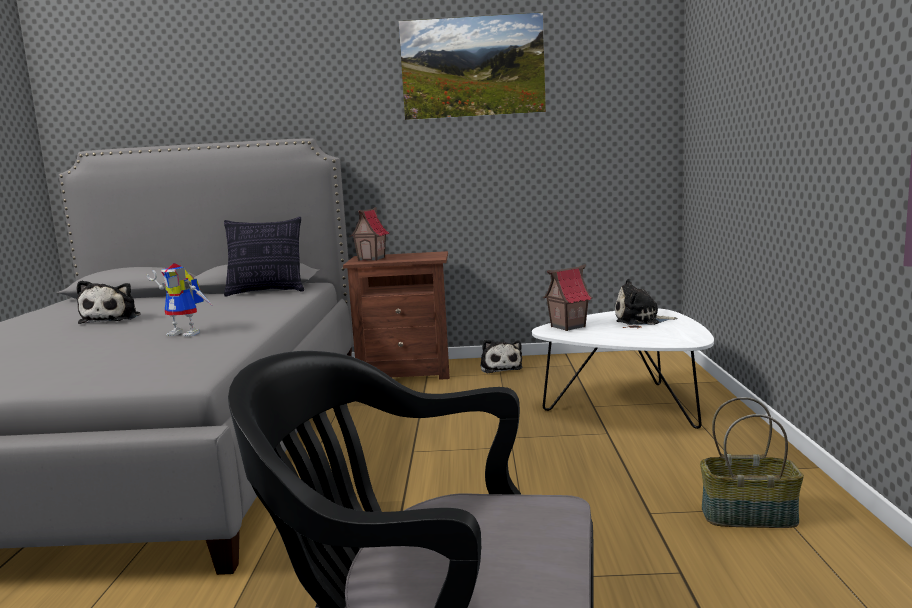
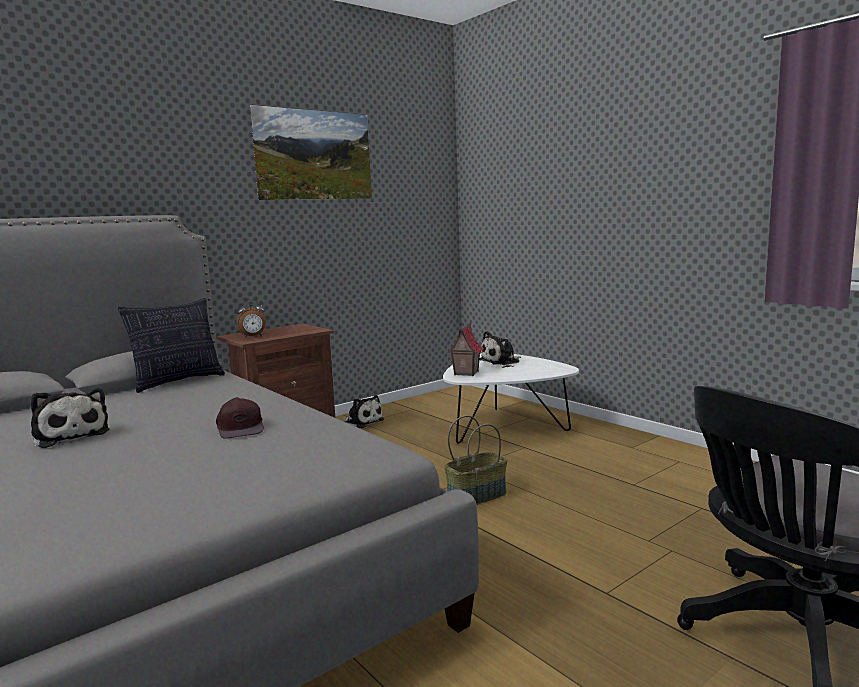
camera: 40 degrees left, 0 degrees up
toy robot [147,263,214,337] -> brown cap [216,397,264,439]
toy house [350,207,390,261] -> alarm clock [236,298,266,338]
basket [700,397,804,528] -> basket moved to [444,415,507,505]

